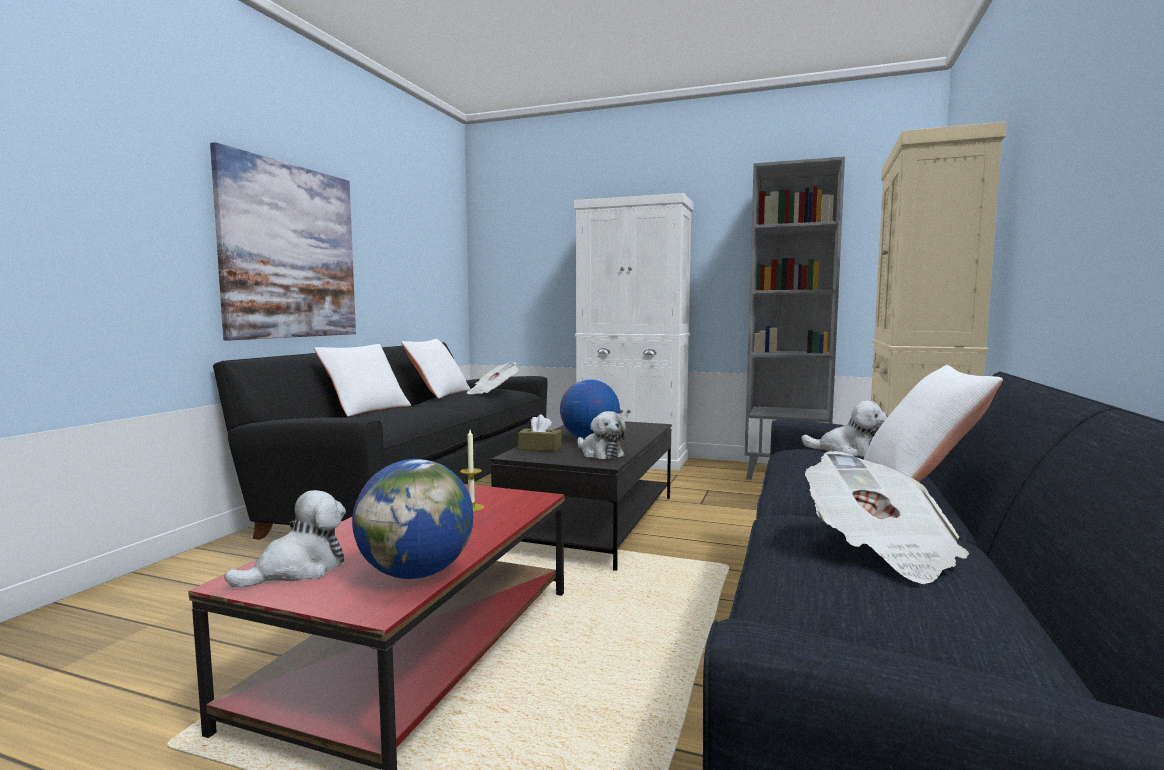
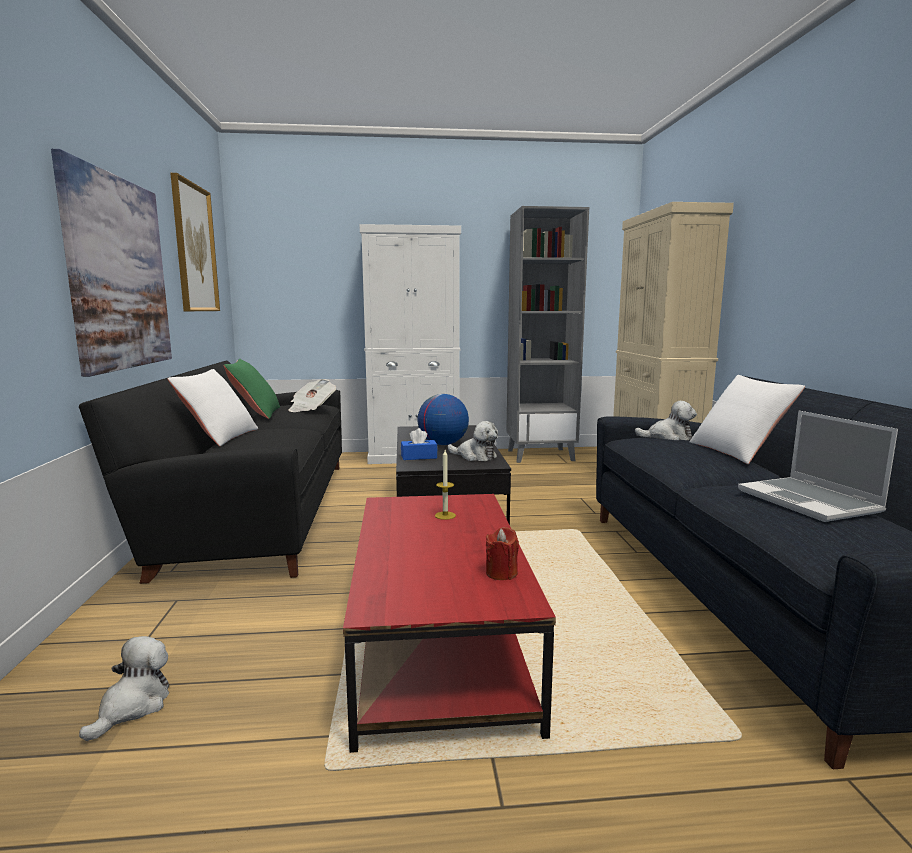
camera: 25 degrees left, 5 degrees up
plush toy [224,490,346,588] -> plush toy moved to [79,636,169,741]
globe [352,459,473,579] -> red candle [486,527,519,580]
white pillow [401,339,471,399] -> green pillow [223,359,280,419]
brown tissue box [518,415,562,451] -> blue tissue box [401,428,437,460]
newspaper [805,451,969,584] -> laptop [738,411,898,522]
none -> picture [170,173,220,311]

